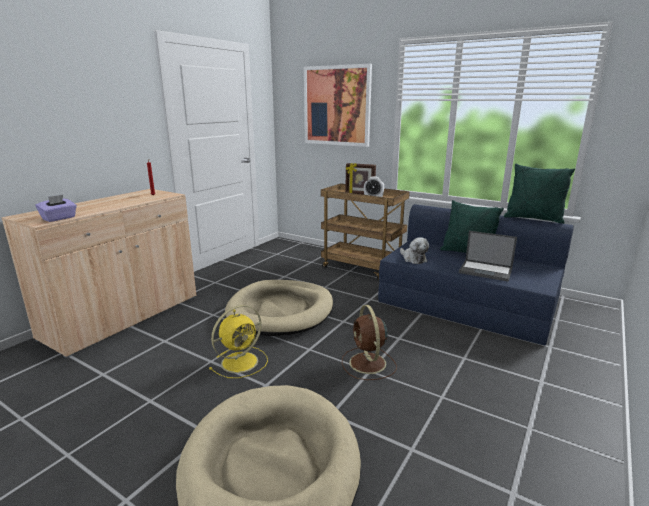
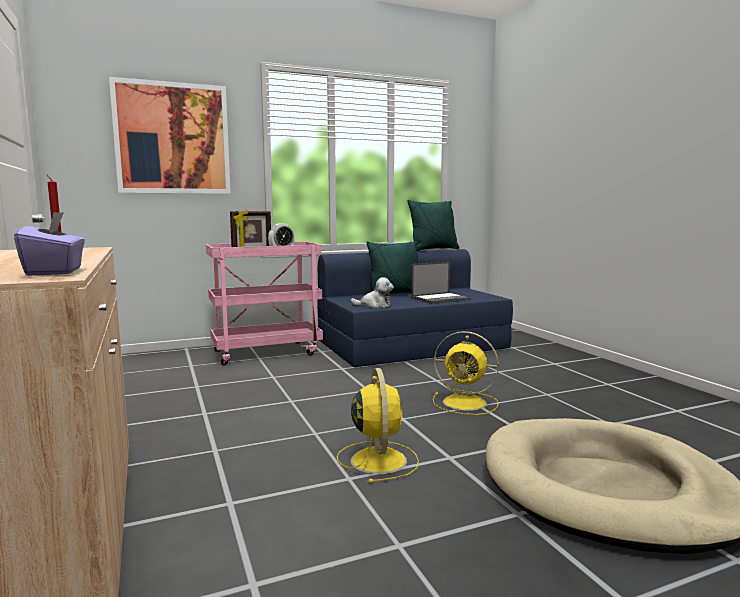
camera: 55 degrees left, 10 degrees down
beige dog bed [225,280,333,336] -> none
brown cart [321,183,410,281] -> pink cart [206,242,323,365]
brown fan [342,305,397,380] -> yellow fan [433,331,499,415]

